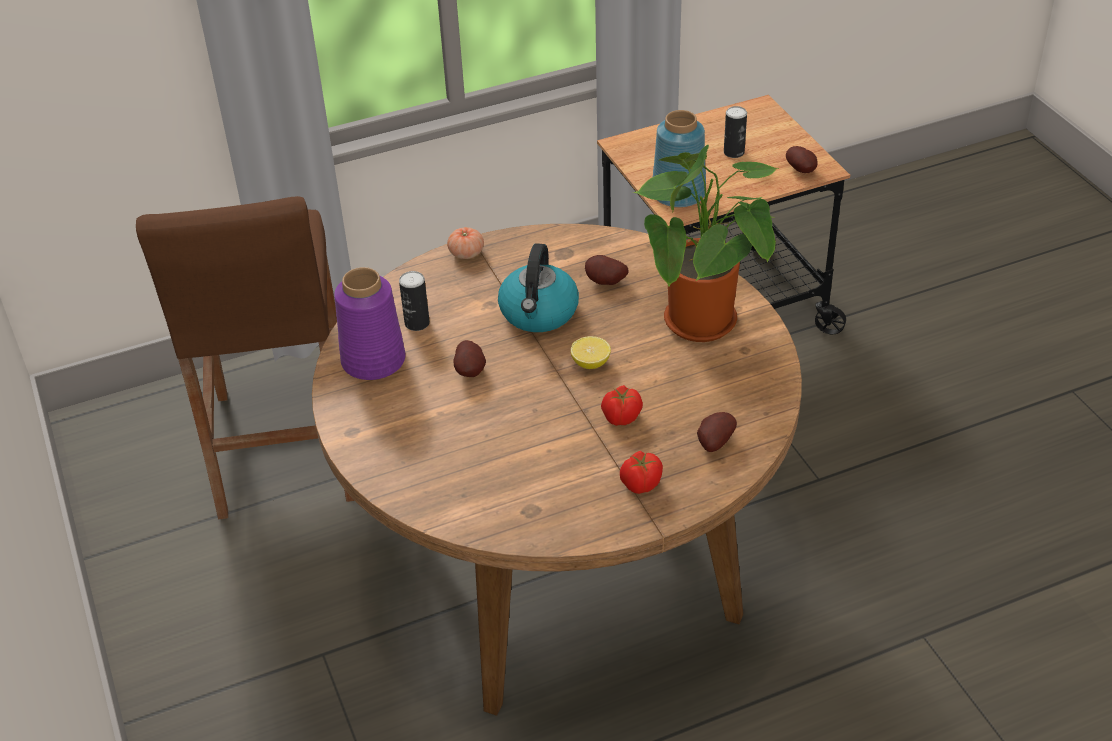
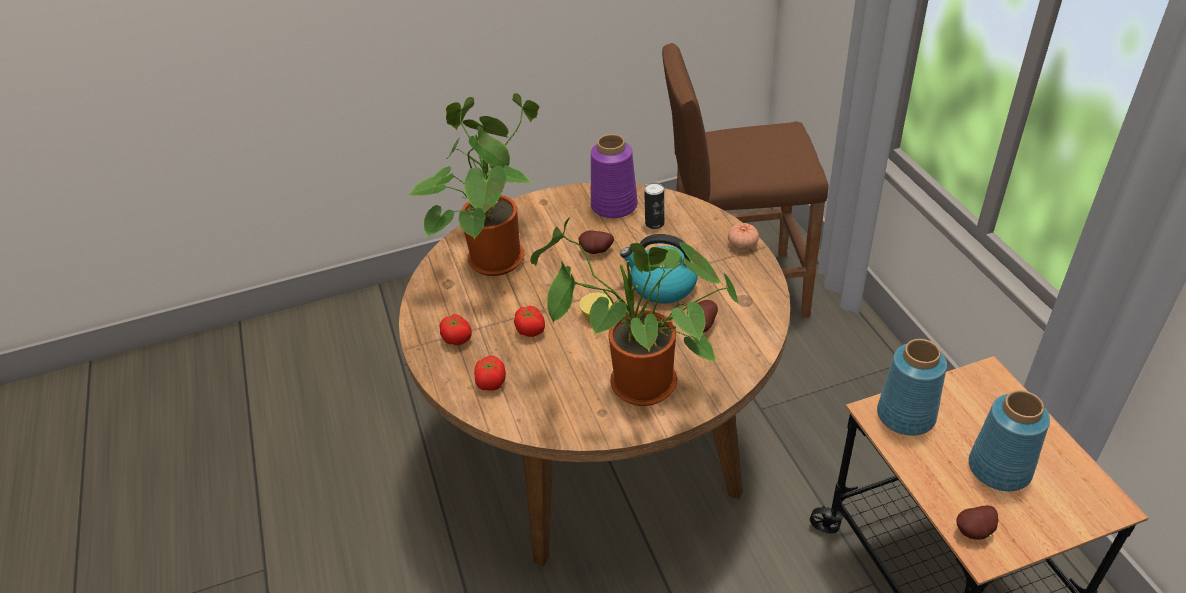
camera: 95 degrees right, 0 degrees up
potato [697,412,737,452] -> tomato [474,356,506,391]
can [724,106,747,158] -> blue vase [969,390,1050,491]
none -> potted plant [408,93,539,276]

